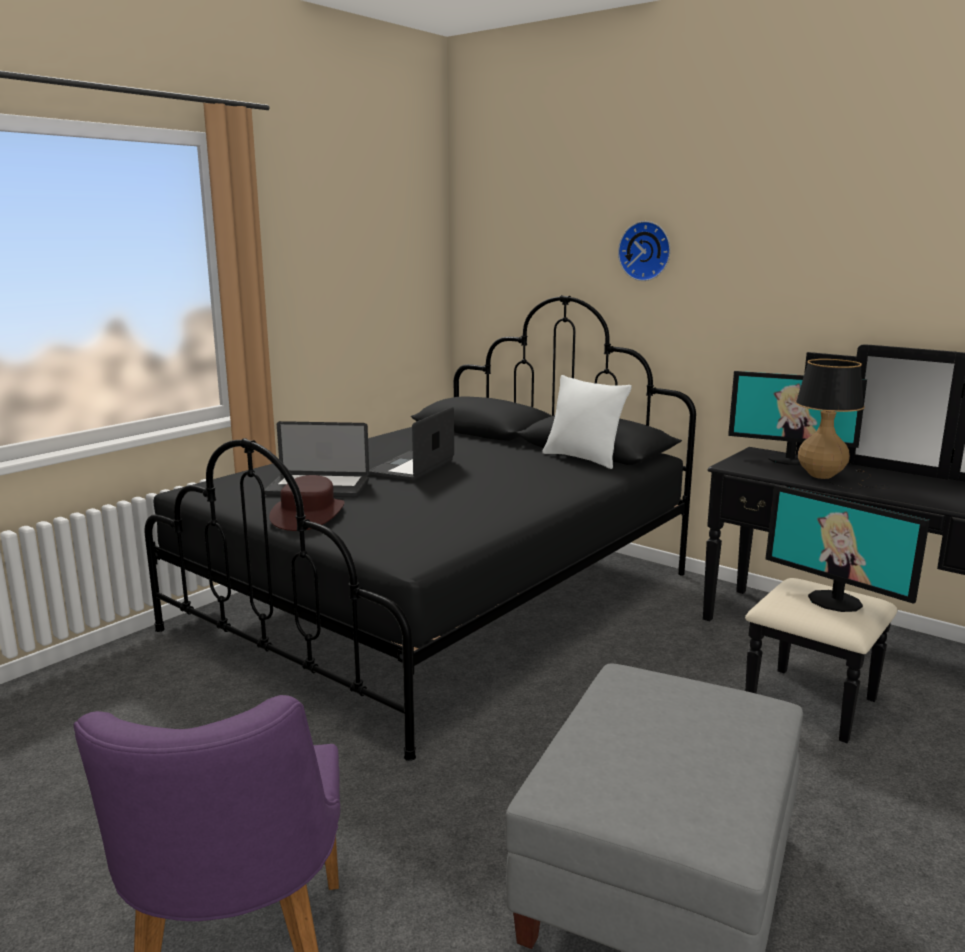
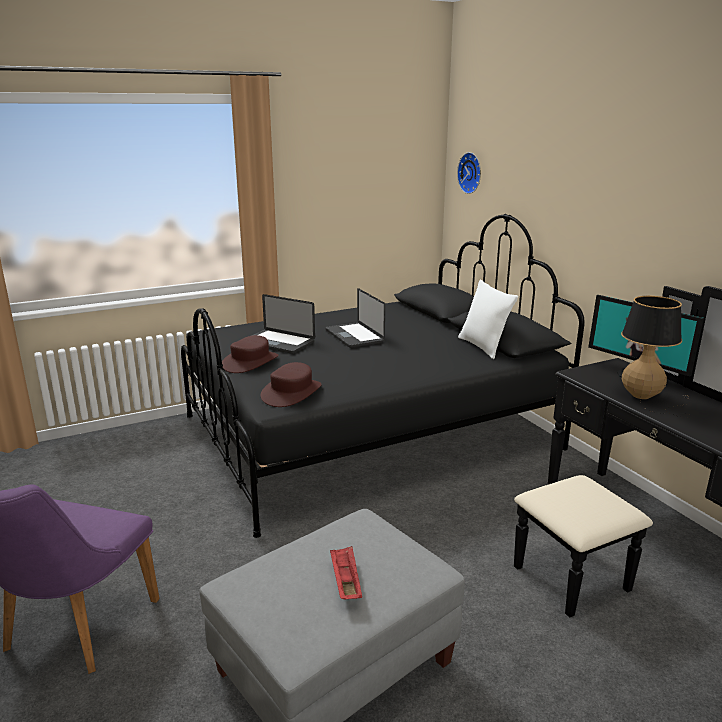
camera: 25 degrees right, 5 degrees up
laptop [369,407,454,481] -> laptop turned 75 degrees counterclockwise [326,288,385,348]
wall clock [618,221,671,281] -> wall clock moved to [457,152,481,194]
monitor [765,485,930,612] -> none
none -> brown hat [261,362,322,407]
none -> red tray [330,546,362,600]

